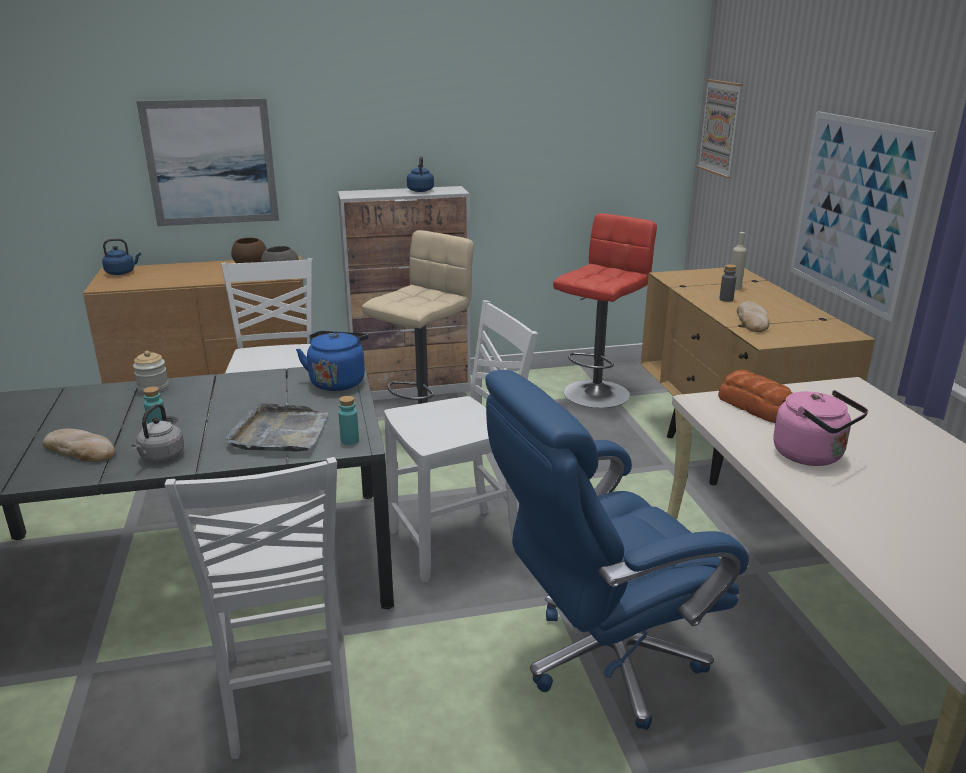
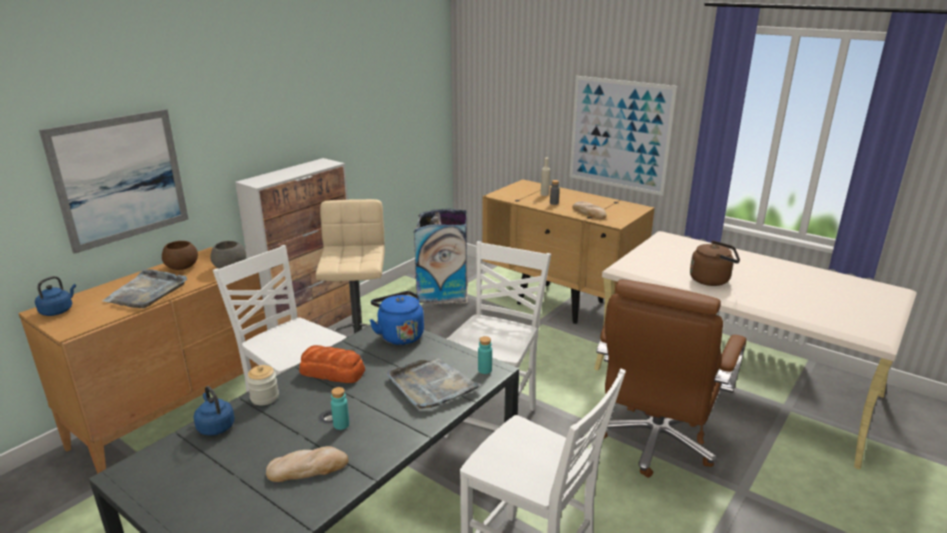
camera: 40 degrees left, 0 degrees up
grey kettle [132,404,184,462] -> none
blue kettle [407,156,434,192] -> blue kettle moved to [194,386,235,435]
blue office chair [485,370,749,730] -> brown office chair [596,280,747,478]
red stool [553,213,657,408] -> trash can [414,208,468,305]
picture [697,79,743,178] -> none
bread [718,369,793,423] -> bread moved to [299,345,365,383]
pink kettle [773,390,868,466] -> brown kettle [690,241,740,286]
none -> grey tray [102,269,187,308]

